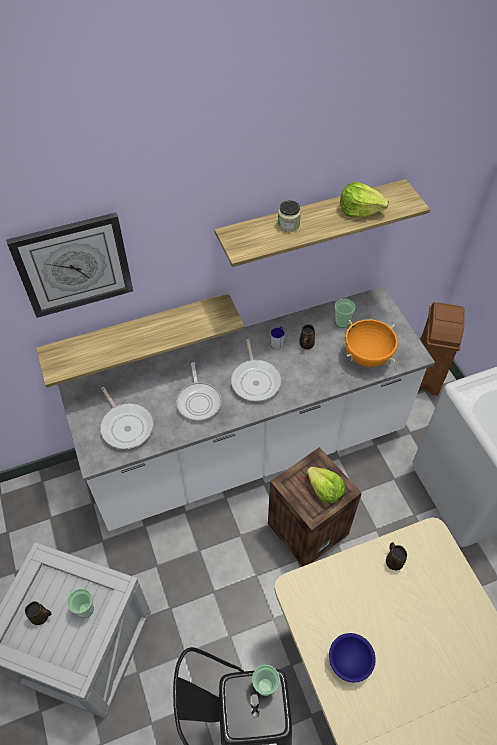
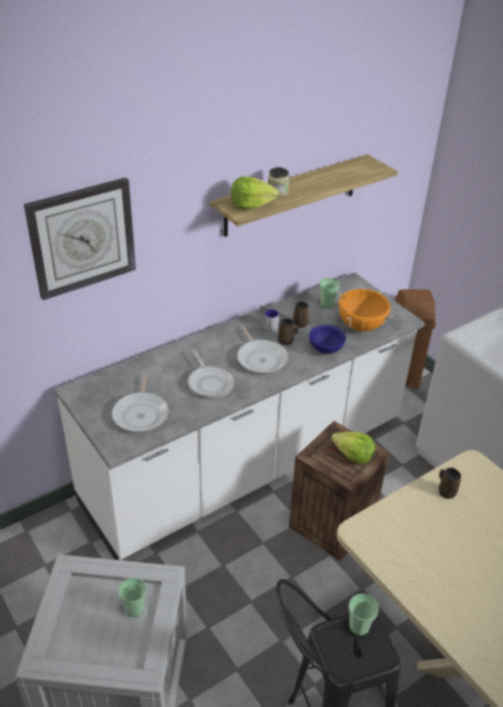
camera: 15 degrees left, 15 degrees down
brown mug [25,601,51,625] -> brown mug moved to [278,318,299,345]
shelf [36,293,245,388] -> none
frying pan [100,387,153,449] -> frying pan turned 45 degrees clockwise [112,373,169,432]
blue bowl [329,633,376,682] -> blue bowl moved to [309,325,346,354]
lettuce [340,182,389,218] -> lettuce moved to [231,176,279,210]

